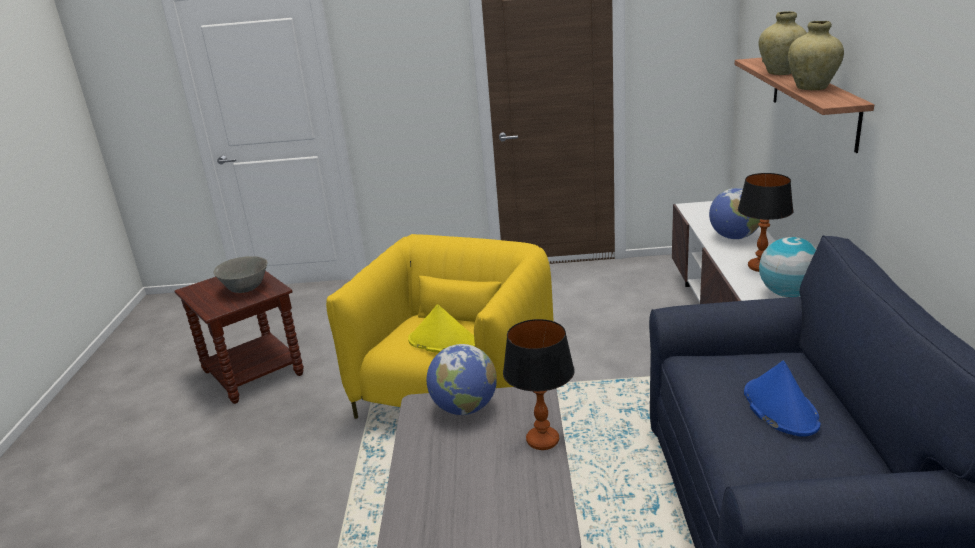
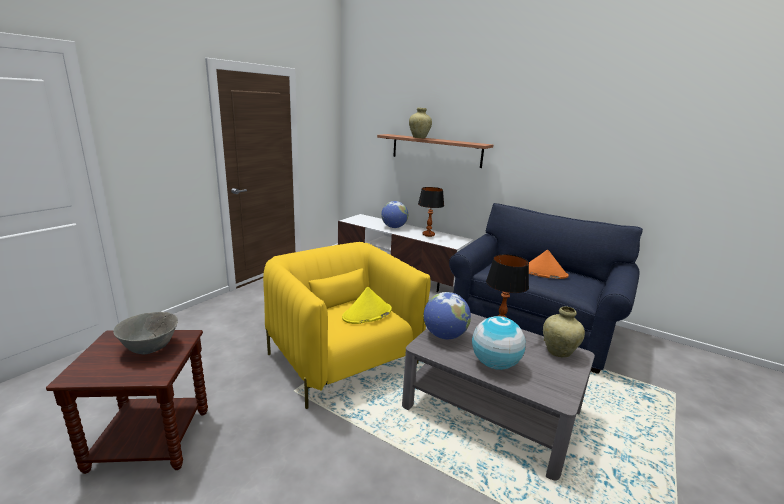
camera: 60 degrees left, 5 degrees down
blue hat [744,360,821,436] -> orange hat [529,249,569,279]
globe [759,237,817,297] -> globe moved to [472,316,526,370]
beige vase [788,21,844,90] -> beige vase moved to [543,306,585,357]

